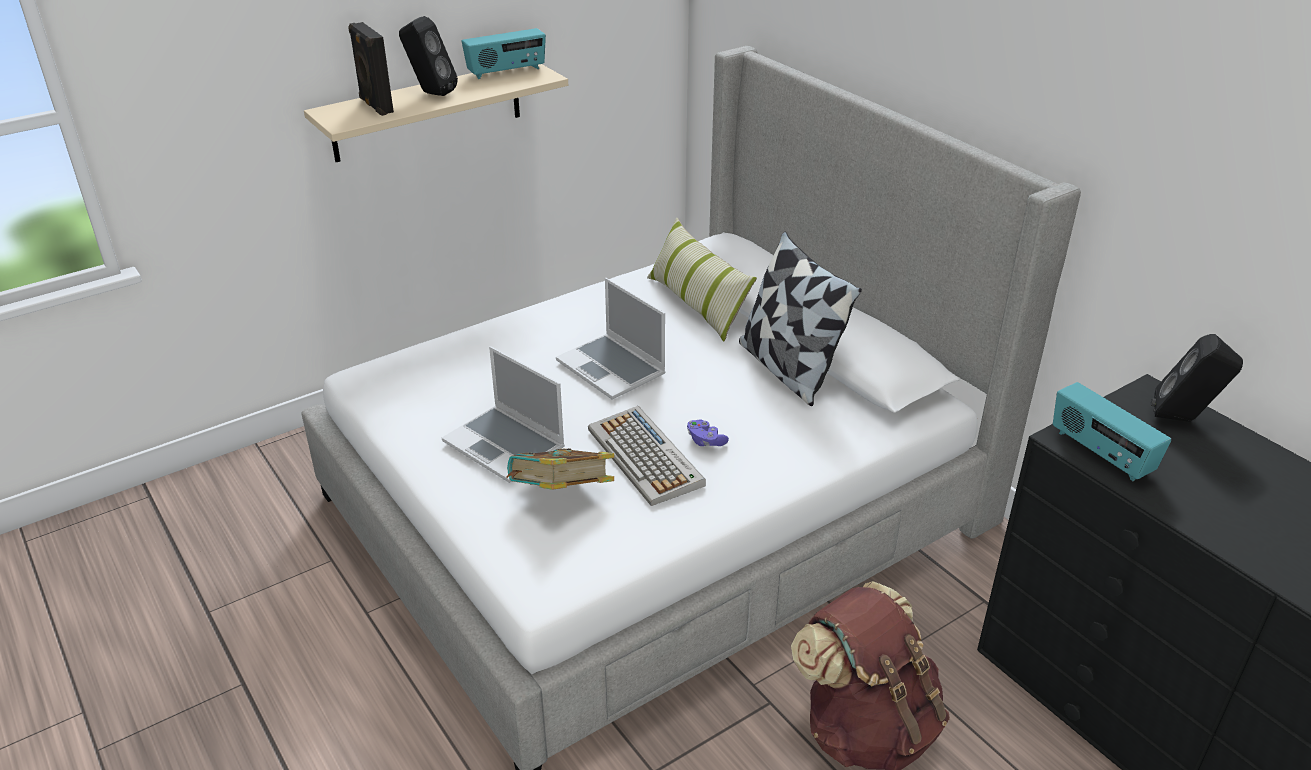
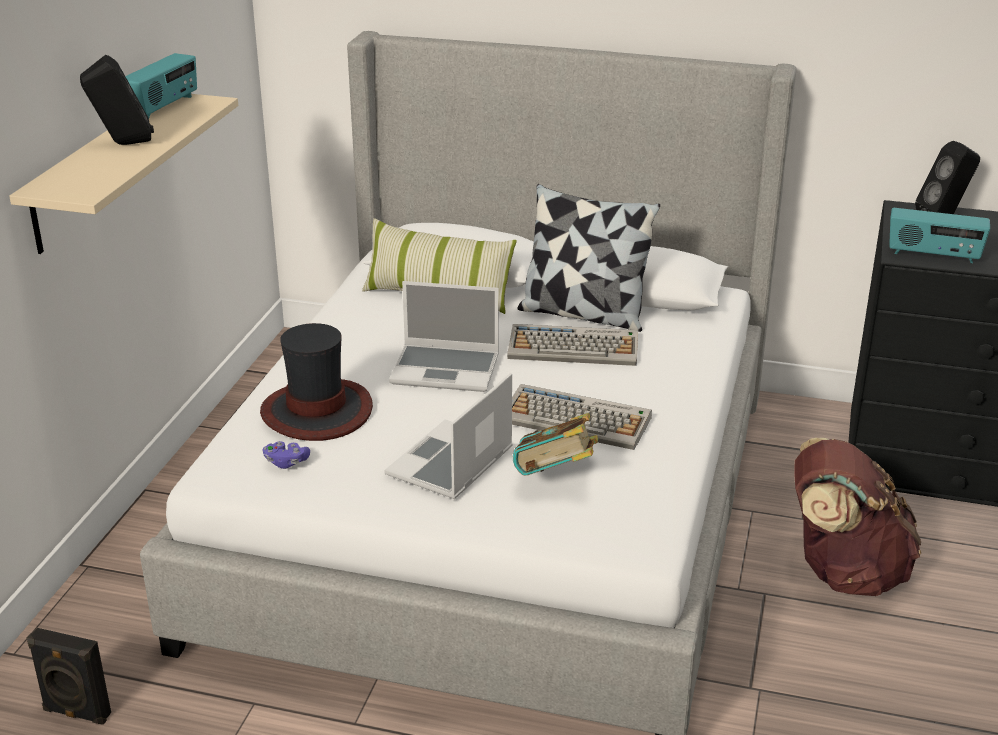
camera: 40 degrees left, 5 degrees down
black speaker [348,22,394,116] -> black speaker moved to [27,628,111,725]
laptop [442,346,565,483] -> laptop turned 120 degrees clockwise [384,373,513,499]
purple game controller [687,420,729,446] -> purple game controller moved to [263,441,310,469]
none -> hat [260,323,373,441]
none -> keyboard [507,324,638,366]

